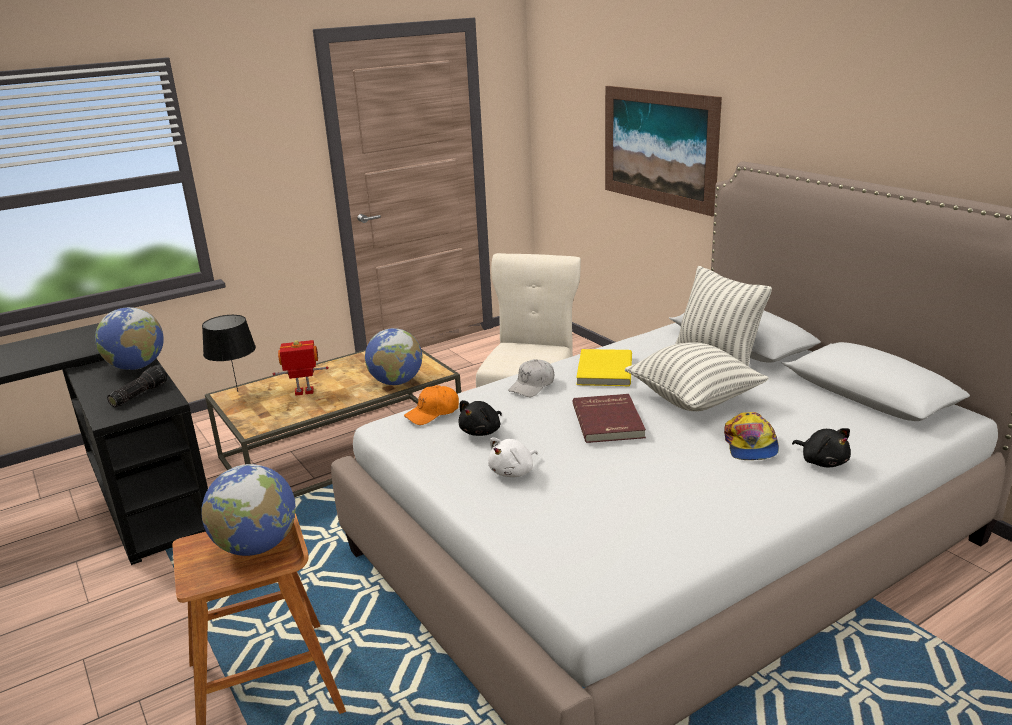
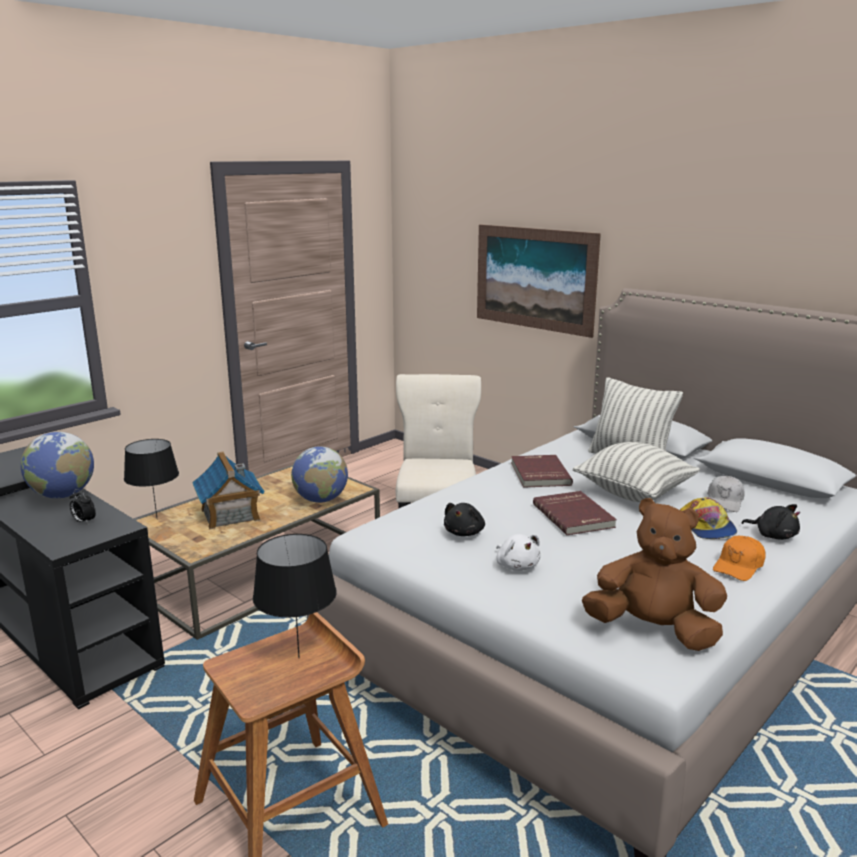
camera: 15 degrees left, 5 degrees down
flashlight [107,365,168,407] -> alarm clock [69,489,96,524]
globe [201,464,296,556] -> black table lamp [253,534,337,658]
toy robot [273,340,329,396] -> toy house [192,452,265,530]
orange cap [404,385,459,425] -> orange cap moved to [713,536,765,581]
white plush toy [488,437,538,477] -> white plush toy turned 60 degrees counterclockwise [496,534,541,571]
white cap [508,359,554,397] -> white cap moved to [707,476,745,512]
yellow book [576,349,632,386] -> red book [511,455,573,488]
none -> brown plush toy [582,498,727,651]

